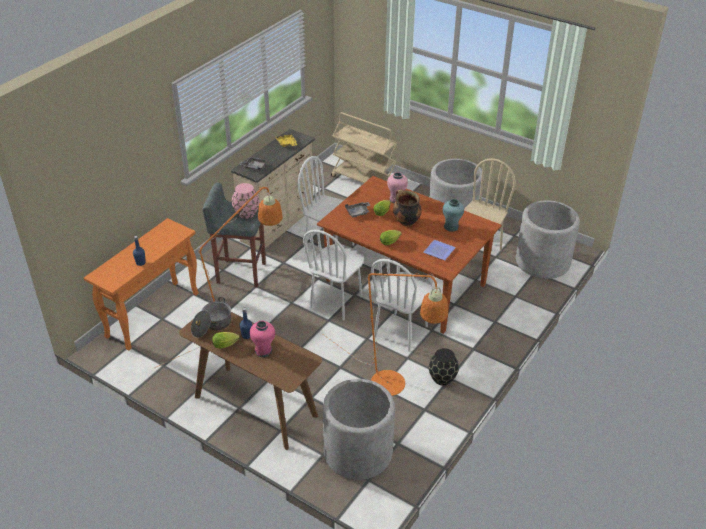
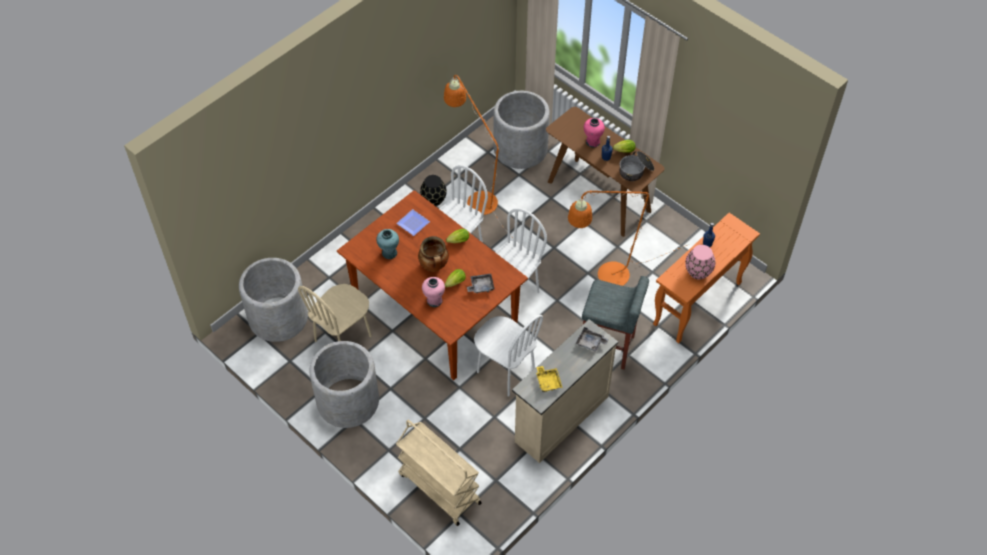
camera: 170 degrees left, 15 degrees up
pink vase [232,183,259,219] -> pink vase moved to [685,245,715,280]

